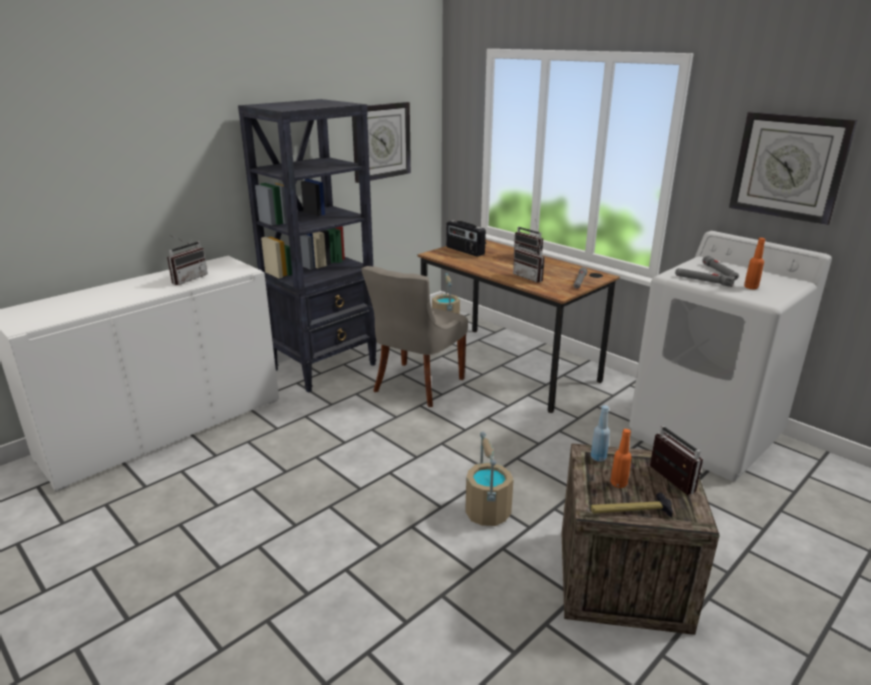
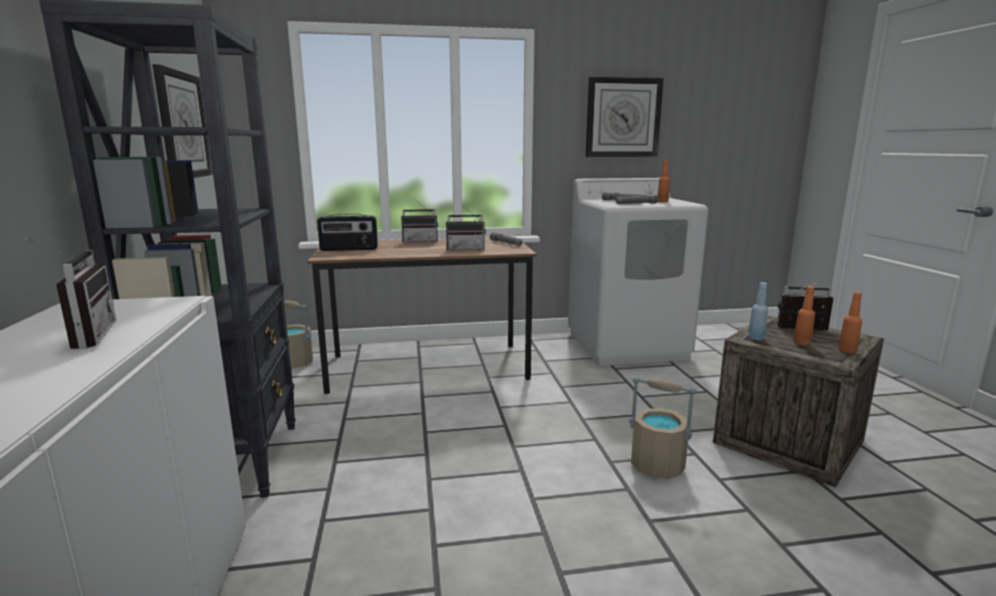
camera: 55 degrees left, 10 degrees down
grey chair [361,266,468,407] -> none
hammer [591,493,673,517] -> orange bottle [838,292,862,354]

